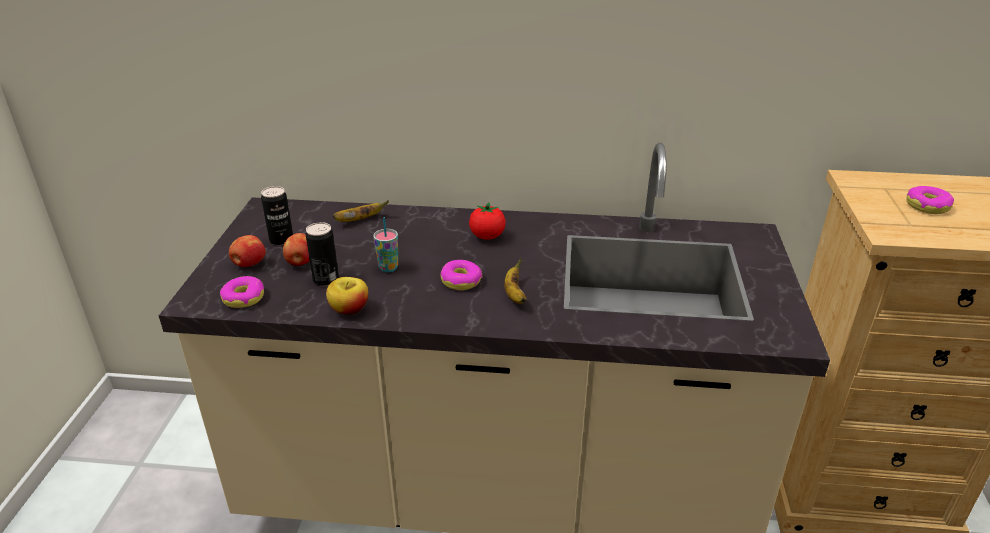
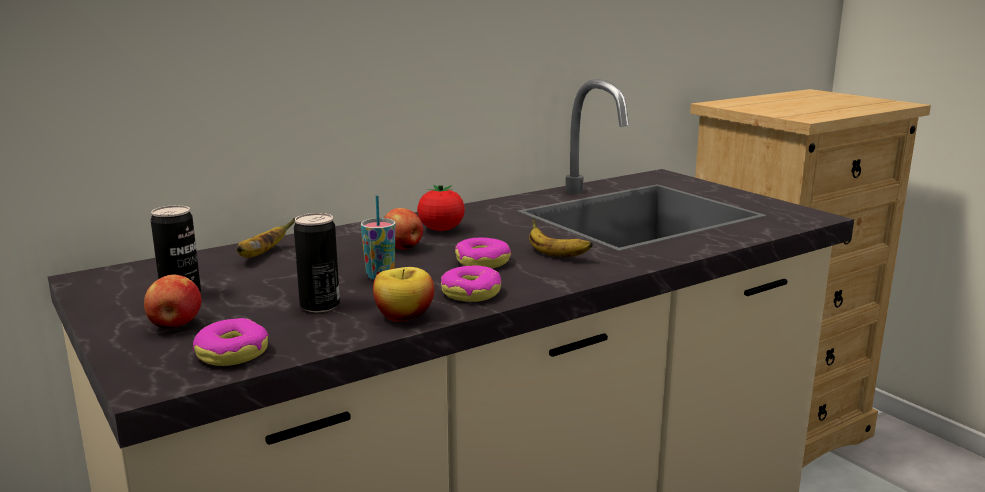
camera: 40 degrees left, 15 degrees down
apple [283,233,310,266] -> apple moved to [384,208,423,250]
donut [906,186,954,214] -> donut moved to [441,266,501,302]

